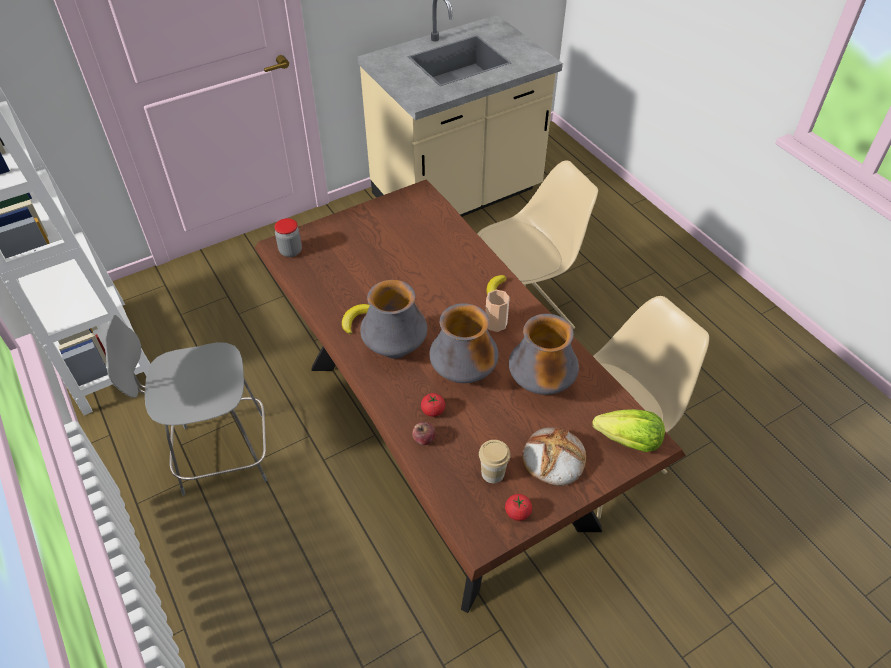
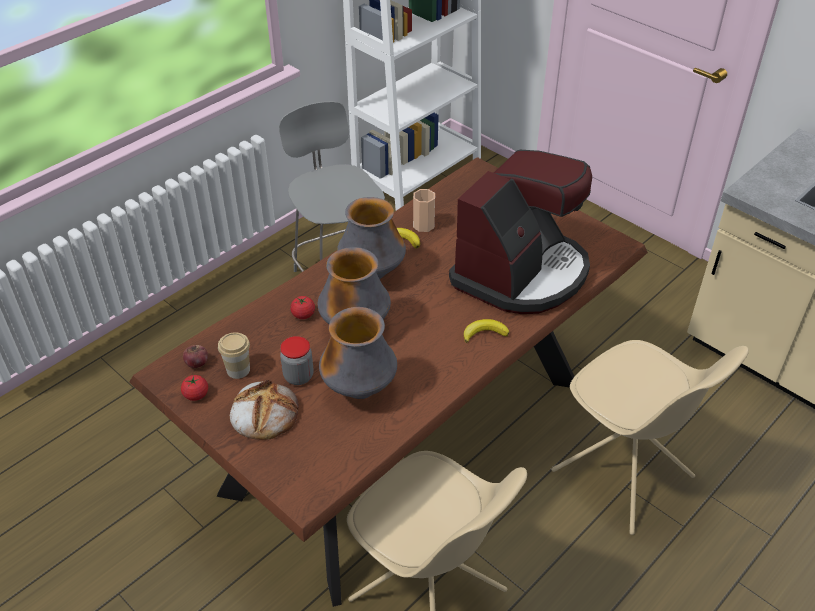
camera: 75 degrees right, 5 degrees down
jar [274,218,302,257] -> jar moved to [280,336,313,385]
apple [412,422,435,445] -> apple moved to [183,345,208,368]
cup [485,290,510,332] -> cup moved to [413,189,435,232]
lettuce [593,409,665,452] -> none
none -> coffee machine [449,150,592,314]

